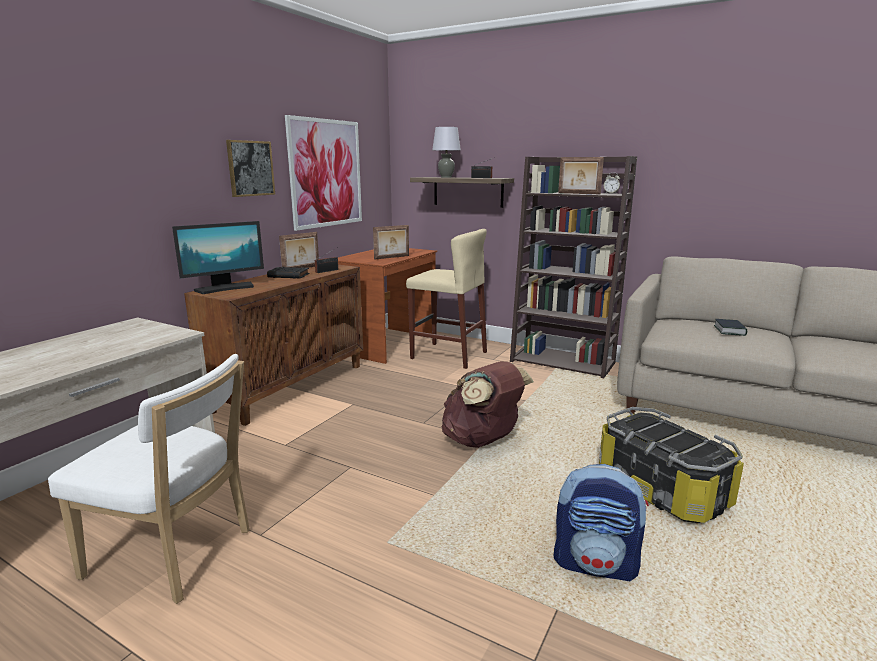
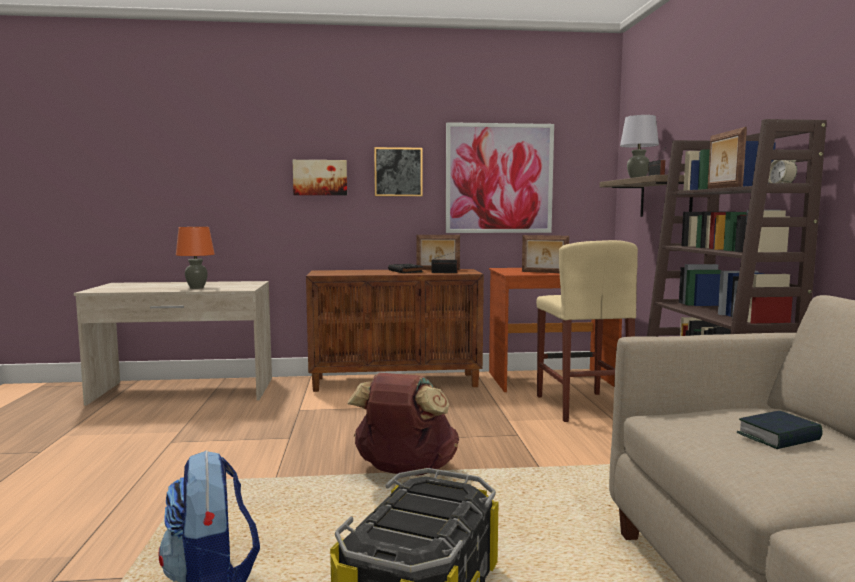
camera: 55 degrees right, 10 degrees down
white chair [48,354,250,604] -> none
monitor [172,221,264,294] -> none
none -> orange table lamp [176,227,215,289]
none -> picture [293,160,347,195]

